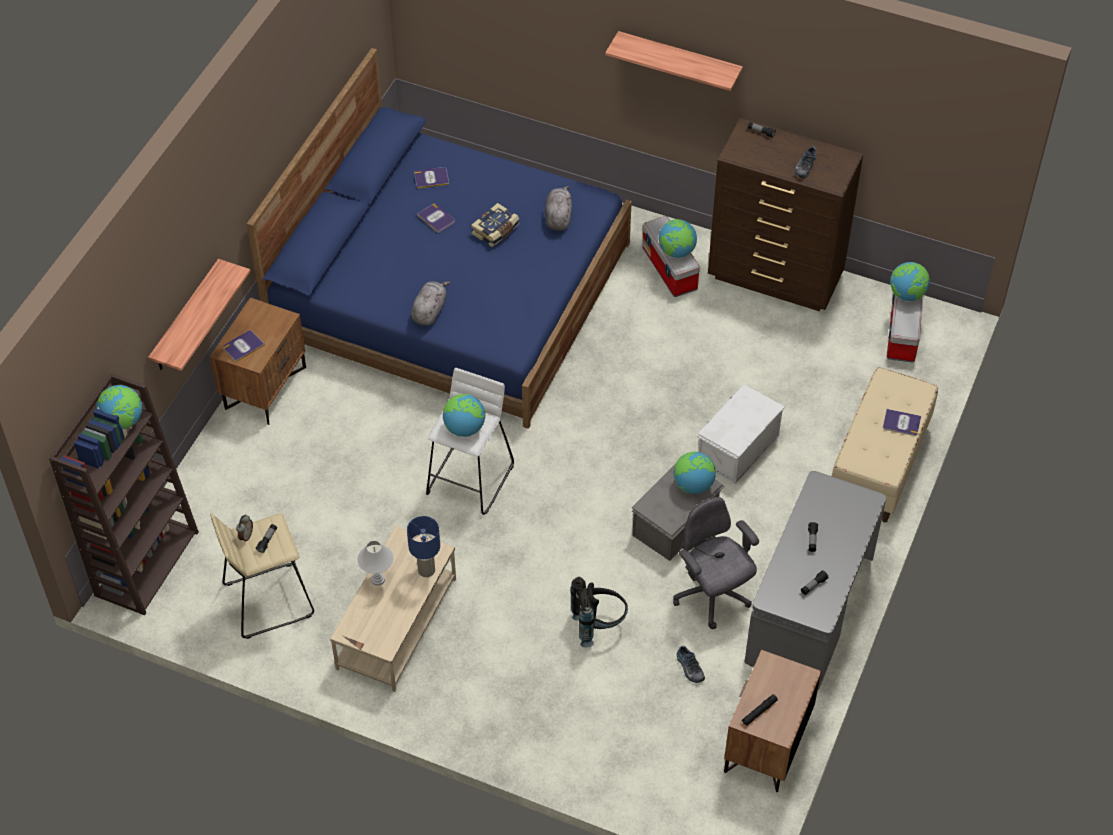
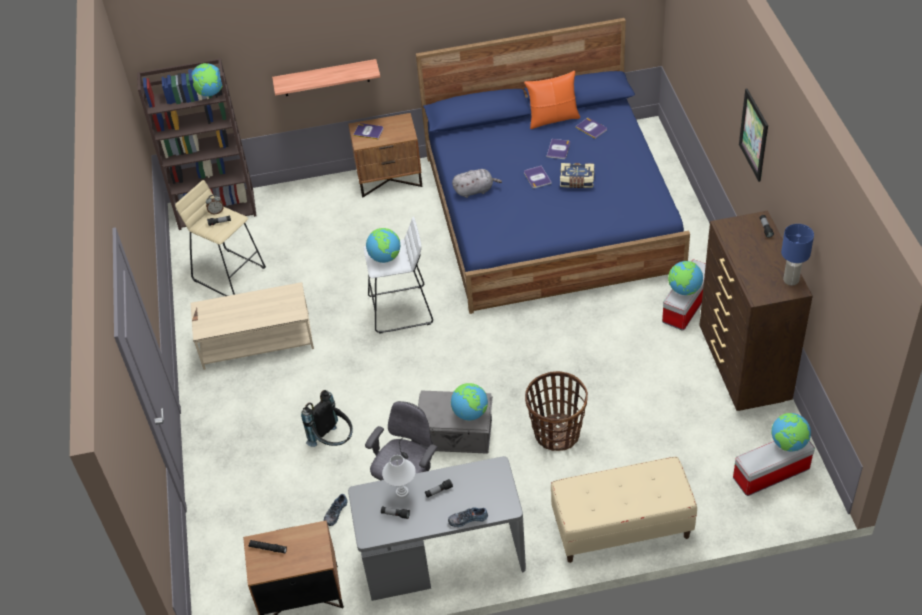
camera: 60 degrees right, 5 degrees down
white table lamp [357,541,393,586] -> white table lamp moved to [382,455,416,498]
blue table lamp [407,516,440,577] -> blue table lamp moved to [781,224,814,286]
grey plush toy [545,186,572,231] -> none
shelf [605,31,743,91] -> picture [739,89,768,182]
white storage box [696,384,785,484] -> basket [525,371,588,451]
shoe [795,146,816,178] -> shoe moved to [448,508,488,527]
book [883,409,921,436] -> book moved to [524,166,552,188]
none -> orange pillow [524,71,580,129]

